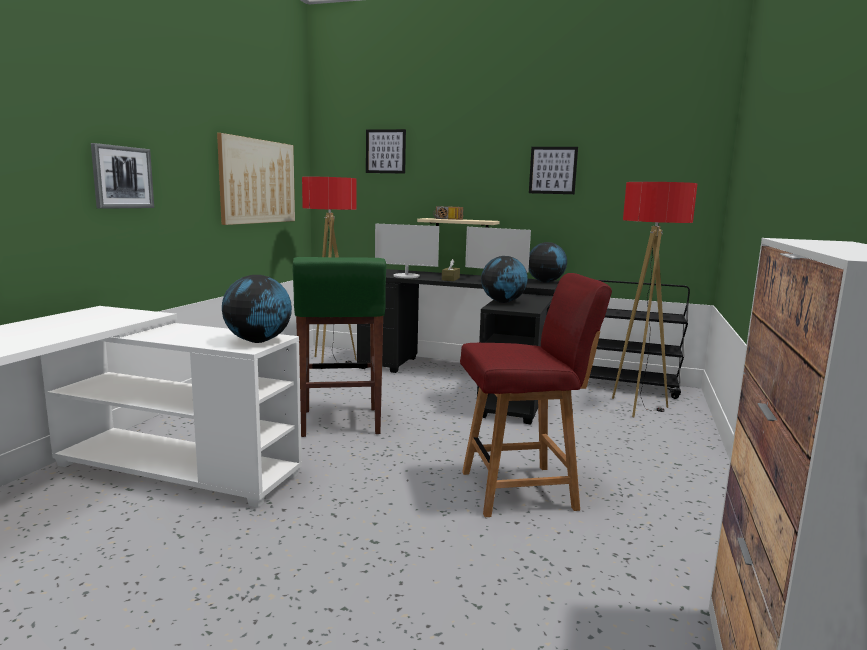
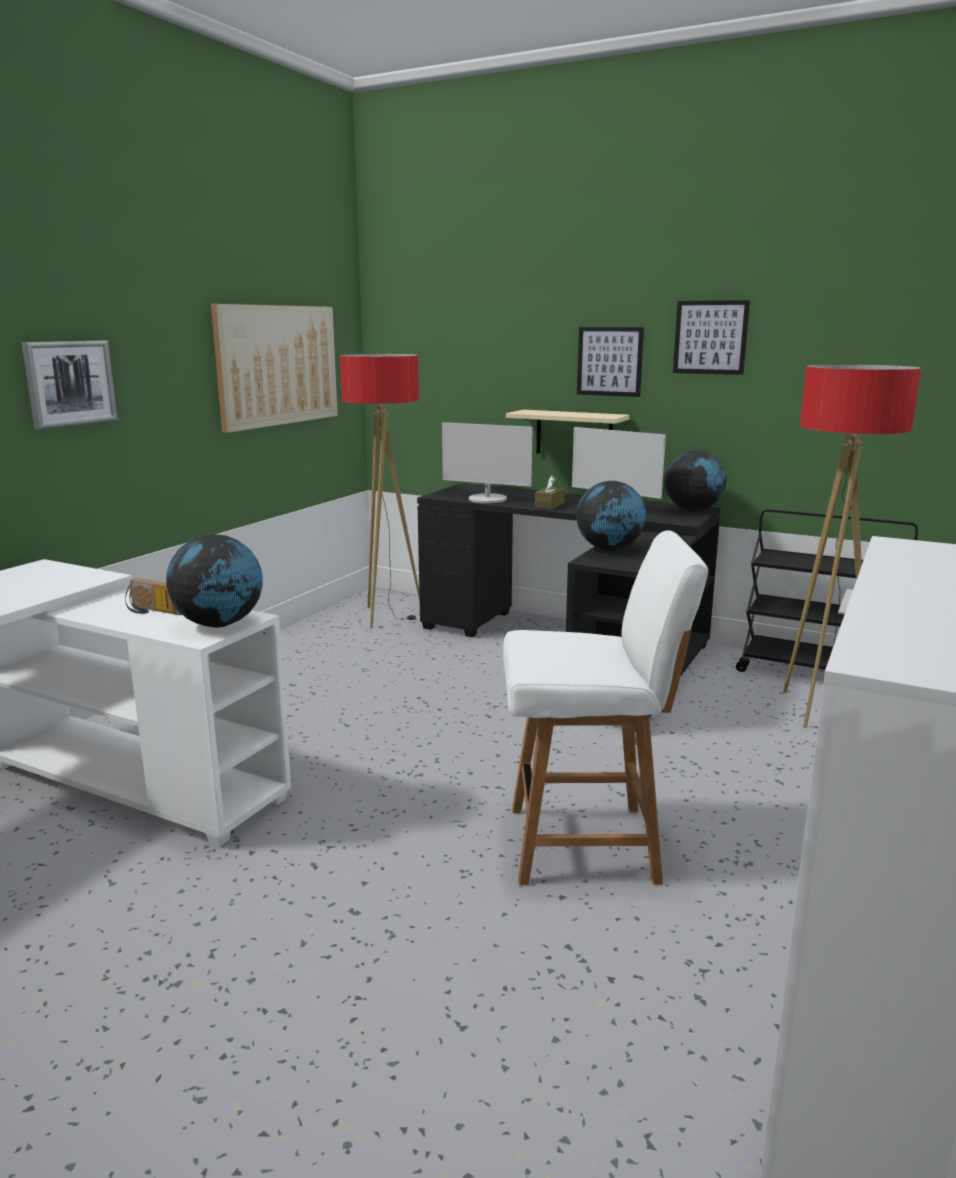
camera: 10 degrees right, 5 degrees up
green stool [293,257,386,437] -> none
picture [366,129,406,174] -> picture moved to [577,327,644,397]
radio [433,206,463,220] -> radio moved to [125,578,182,615]
red chair [460,273,612,517] -> white chair [503,530,708,885]

